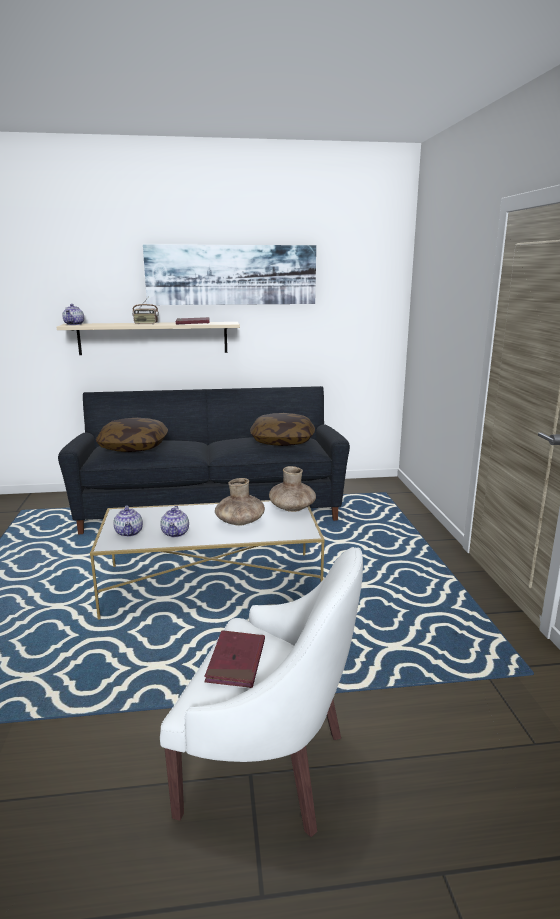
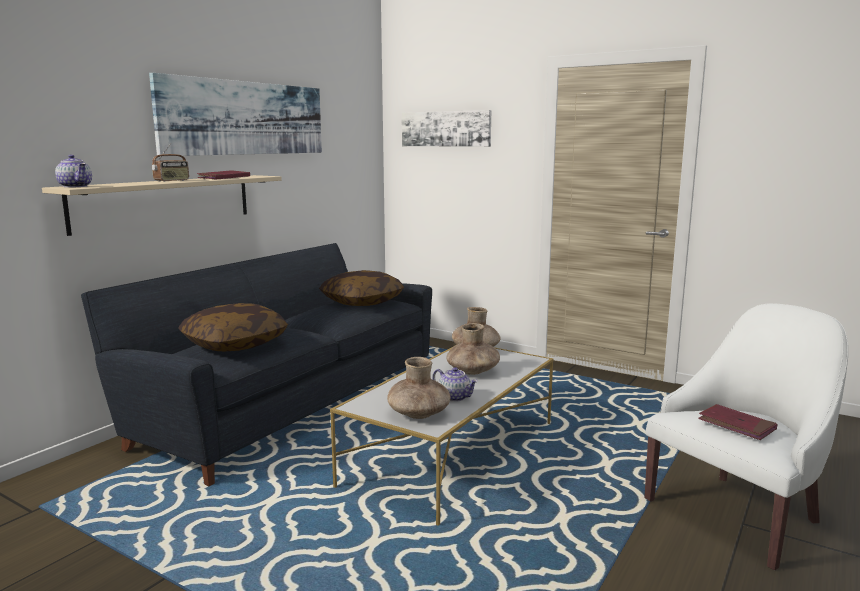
camera: 50 degrees left, 5 degrees down
teapot [113,505,143,537] -> brown vase [387,357,451,419]
none -> picture [402,110,491,147]

